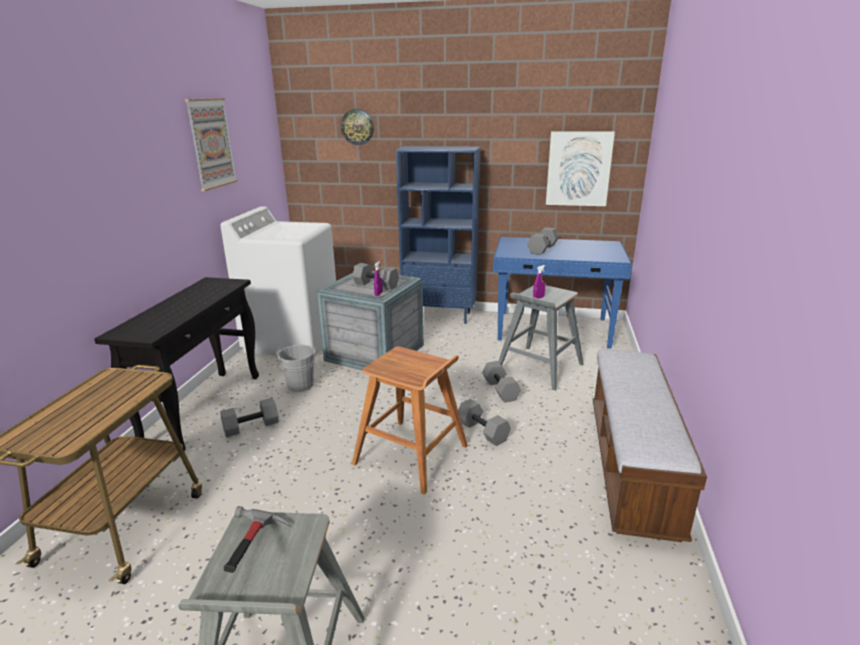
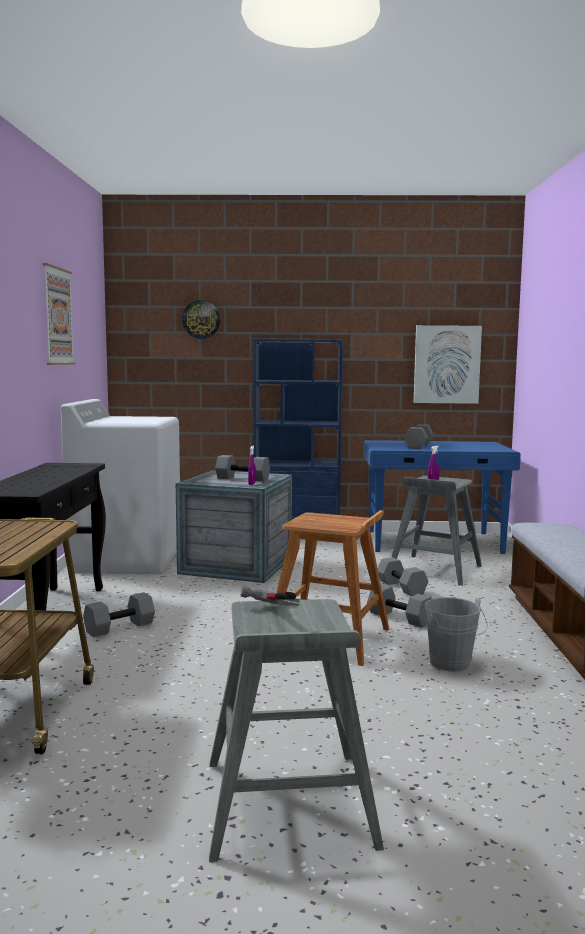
camera: 10 degrees left, 15 degrees down
grey bucket [276,345,316,392] -> grey bucket moved to [424,597,487,672]

